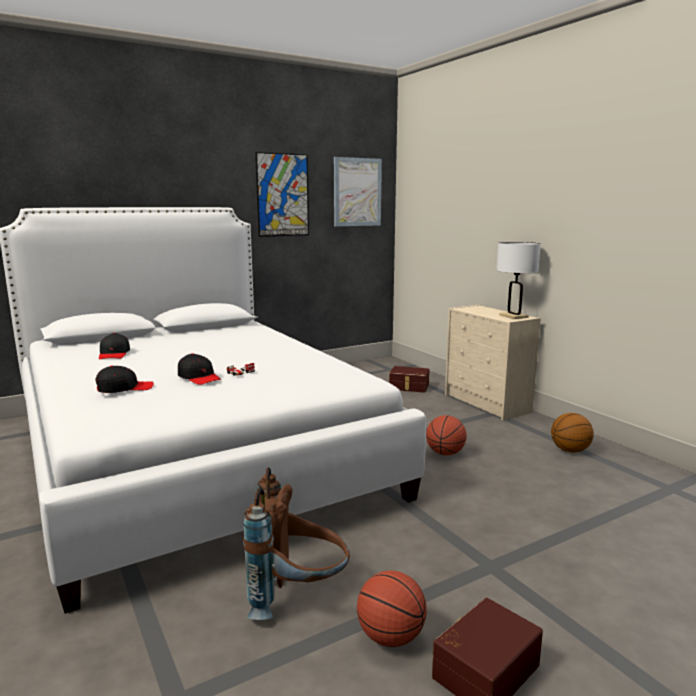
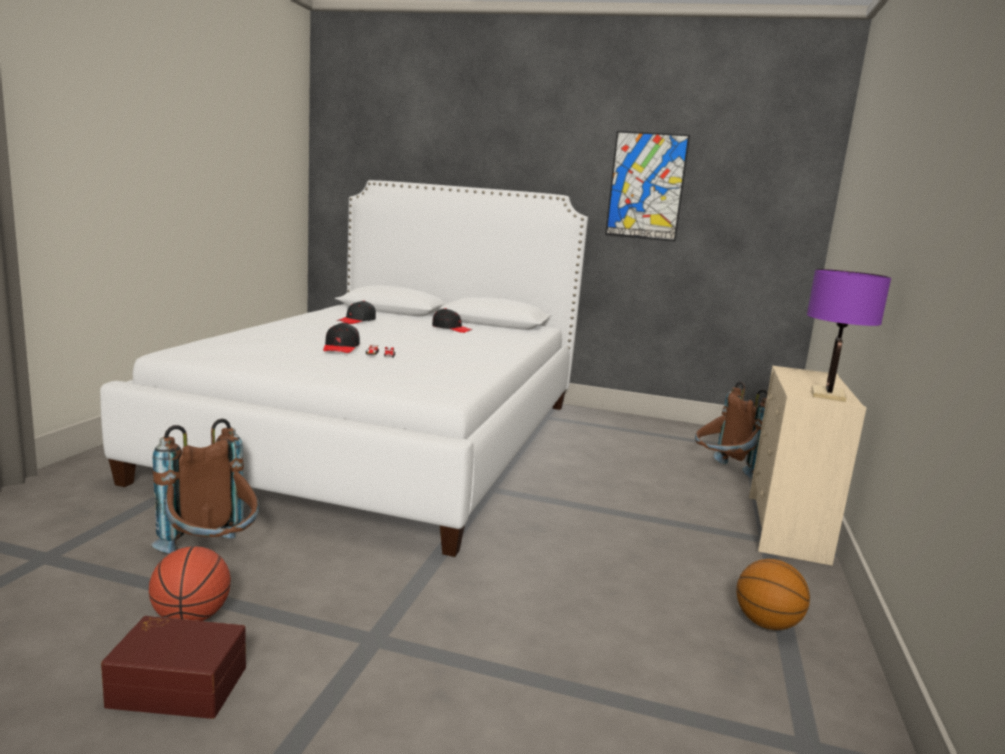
camera: 45 degrees right, 0 degrees up
black cap [95,366,154,393] -> black cap moved to [432,308,473,333]
picture [334,157,382,226] -> none
brown storage box [389,366,429,393] -> brown backpack [695,381,768,478]
basketball [426,415,467,456] -> none
white table lamp [496,242,541,319] -> purple table lamp [807,269,891,402]

